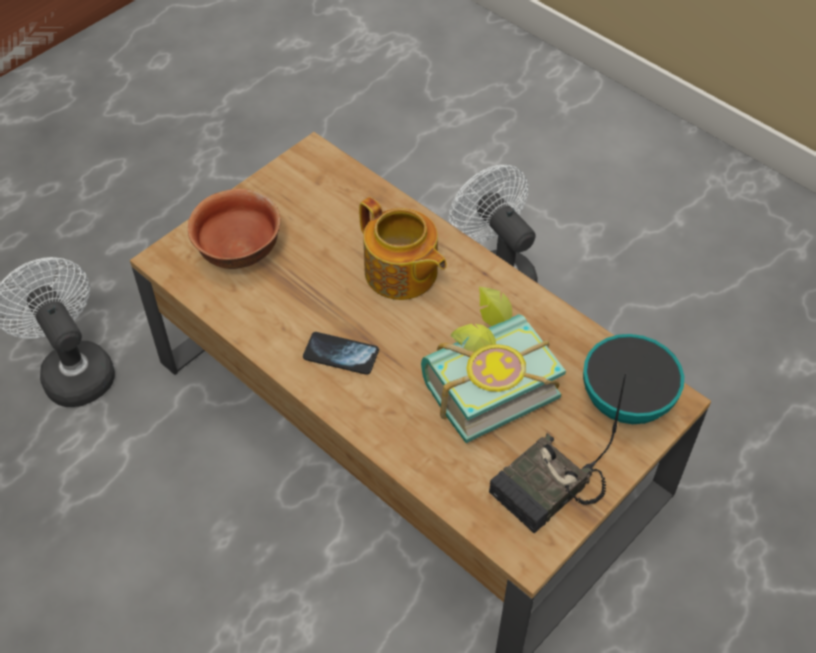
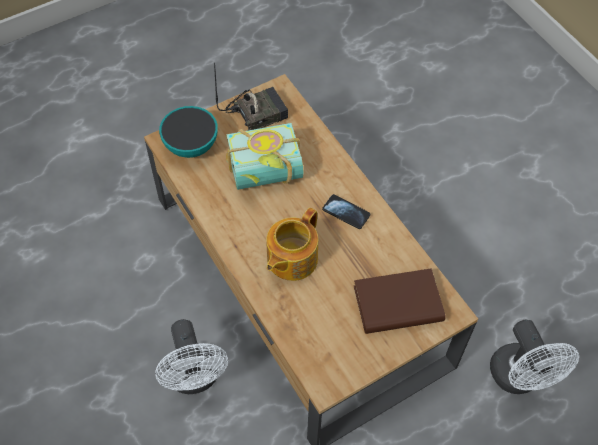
camera: 165 degrees left, 5 degrees up
bowl [188,189,281,269] -> brown book [354,268,446,334]
teapot [359,197,447,300] -> teapot turned 120 degrees counterclockwise [266,208,318,281]

